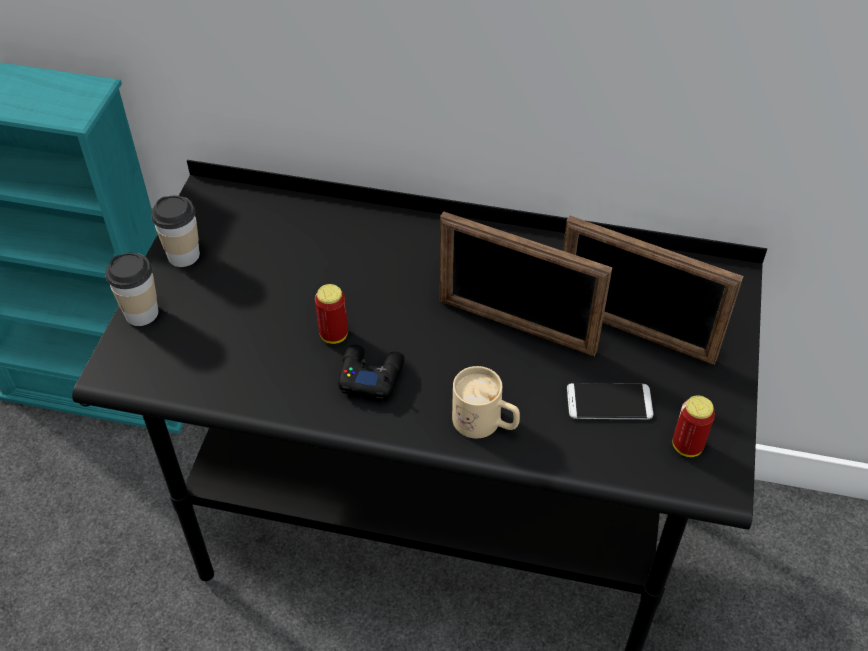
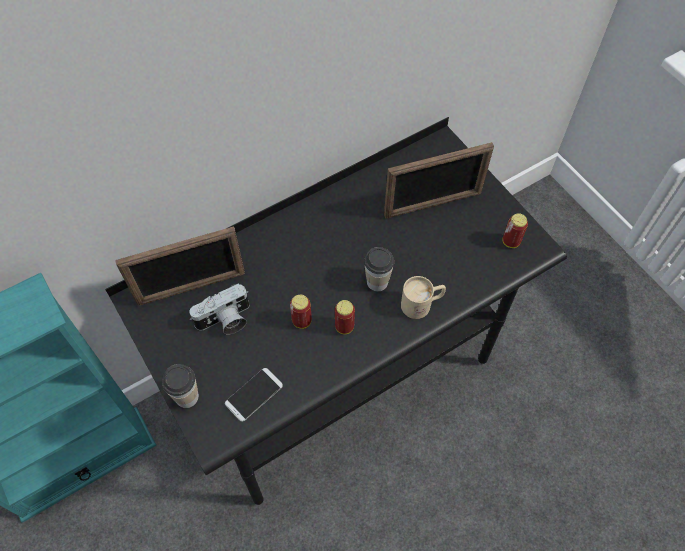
camera: 45 degrees left, 10 degrees up
cup [151,196,200,267] -> cup moved to [364,247,394,292]
black game controller [338,345,404,400] -> can [335,300,355,334]
picture frame [440,211,613,356] -> picture frame moved to [115,226,245,306]
phone [567,383,653,419] -> phone moved to [225,368,283,422]
none -> camera [189,283,249,335]

